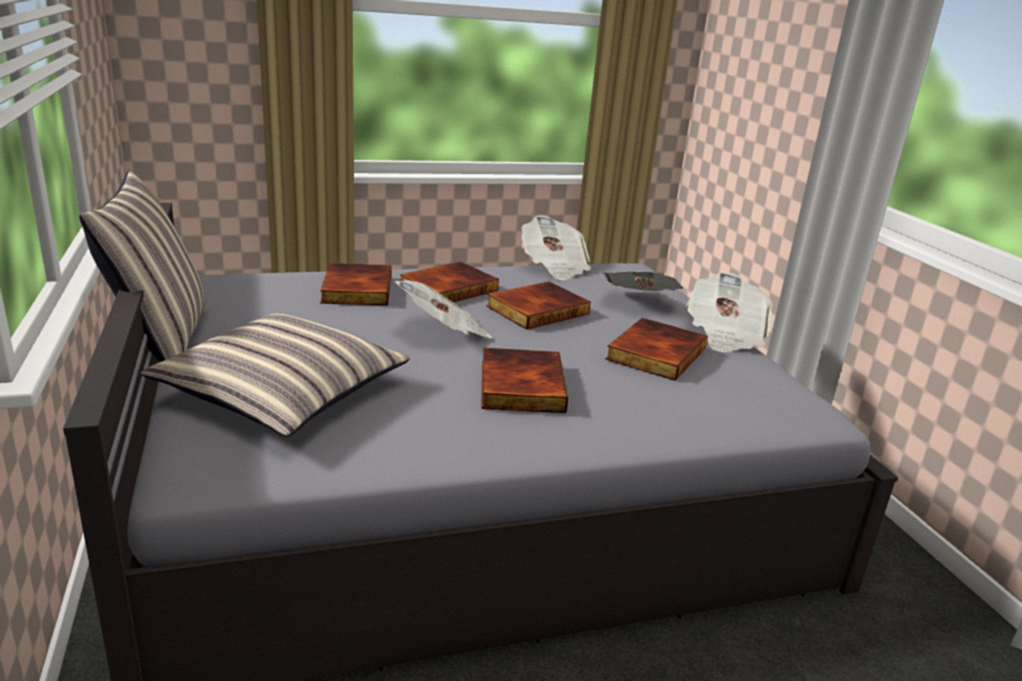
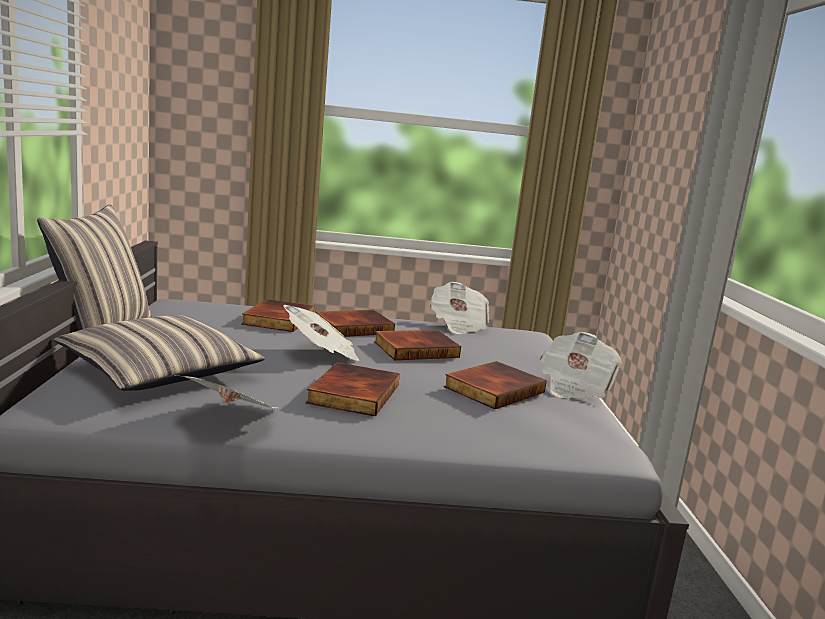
camera: 15 degrees right, 10 degrees down
newspaper [603,272,683,291] -> newspaper moved to [174,375,278,410]

